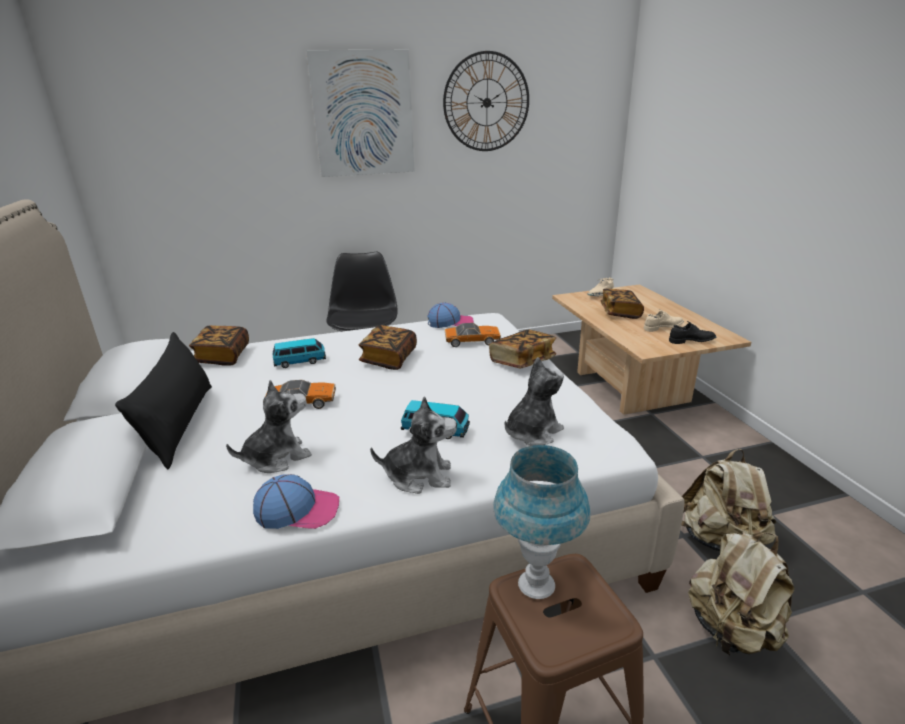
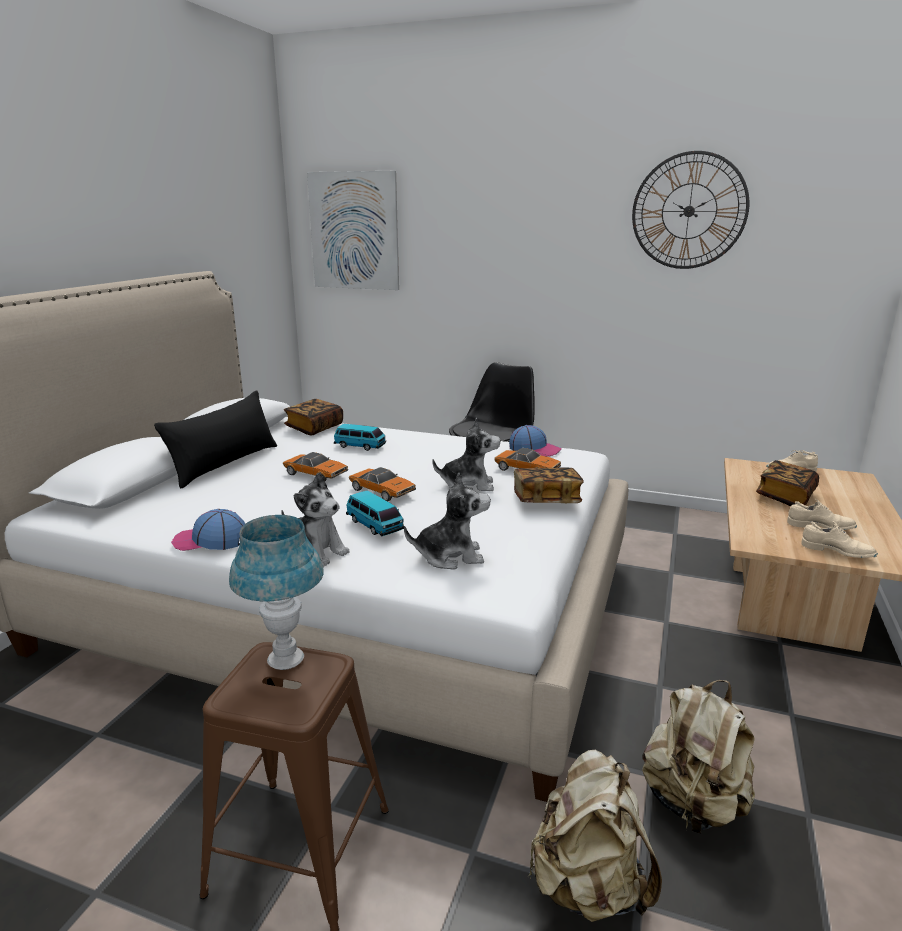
camera: 35 degrees right, 5 degrees down
plush toy [226,380,312,473] -> plush toy moved to [432,418,501,491]
cap [253,474,339,529] -> cap turned 150 degrees clockwise [171,509,245,551]
picture [306,50,415,177] -> picture moved to [307,171,399,290]
book [359,325,417,370] -> none
black shoe [669,321,716,344] -> beige shoe [801,521,878,558]
none -> toy car [349,467,416,501]

